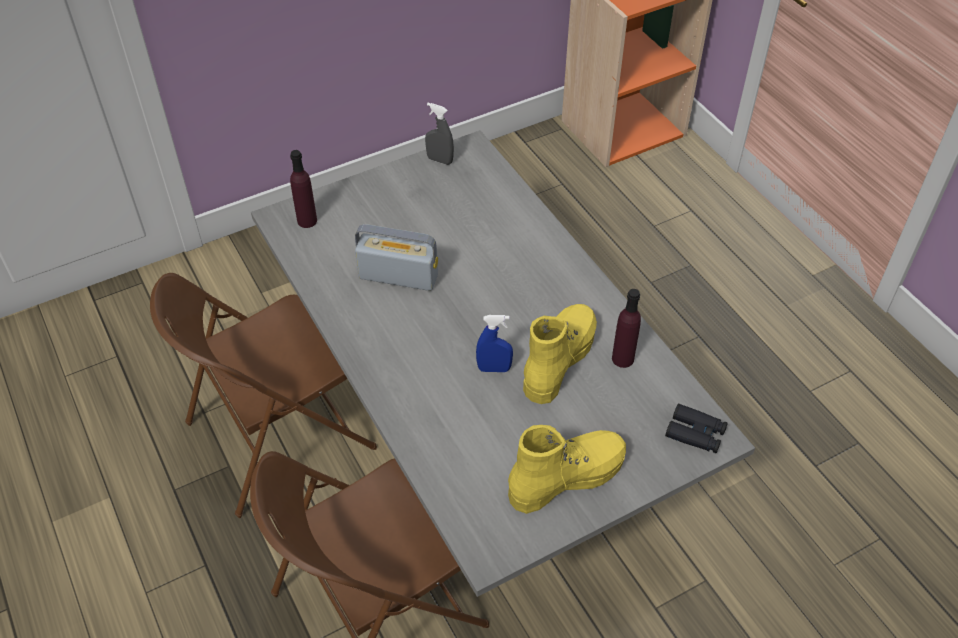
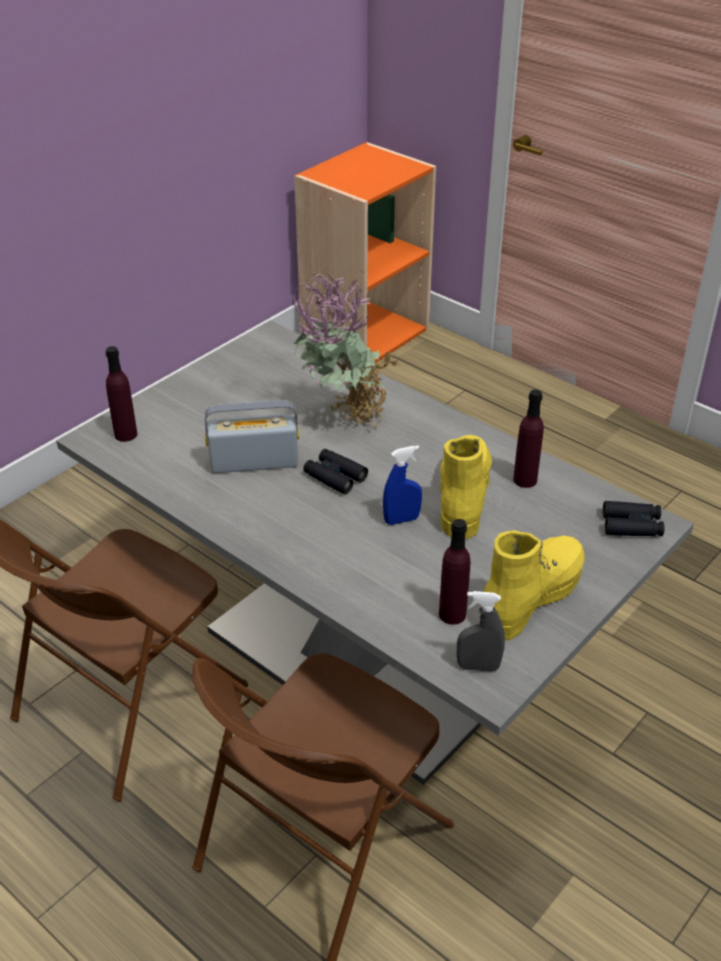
camera: 20 degrees left, 10 degrees down
grey spray bottle [425,103,454,165] -> grey spray bottle moved to [457,591,505,672]
none -> potted plant [293,272,399,430]
none -> black binoculars [303,449,368,495]
none -> purple bottle [439,519,470,625]

